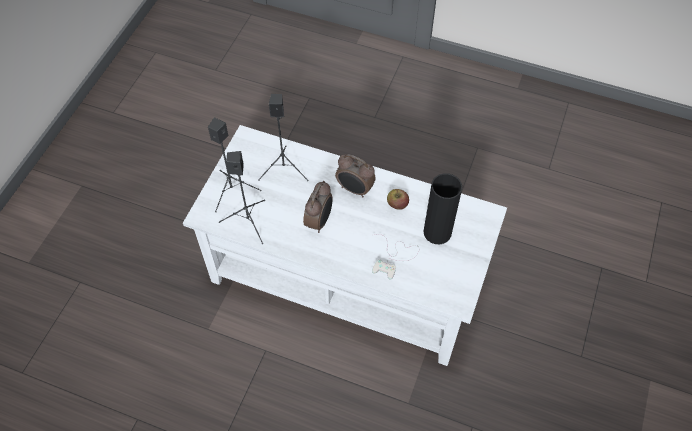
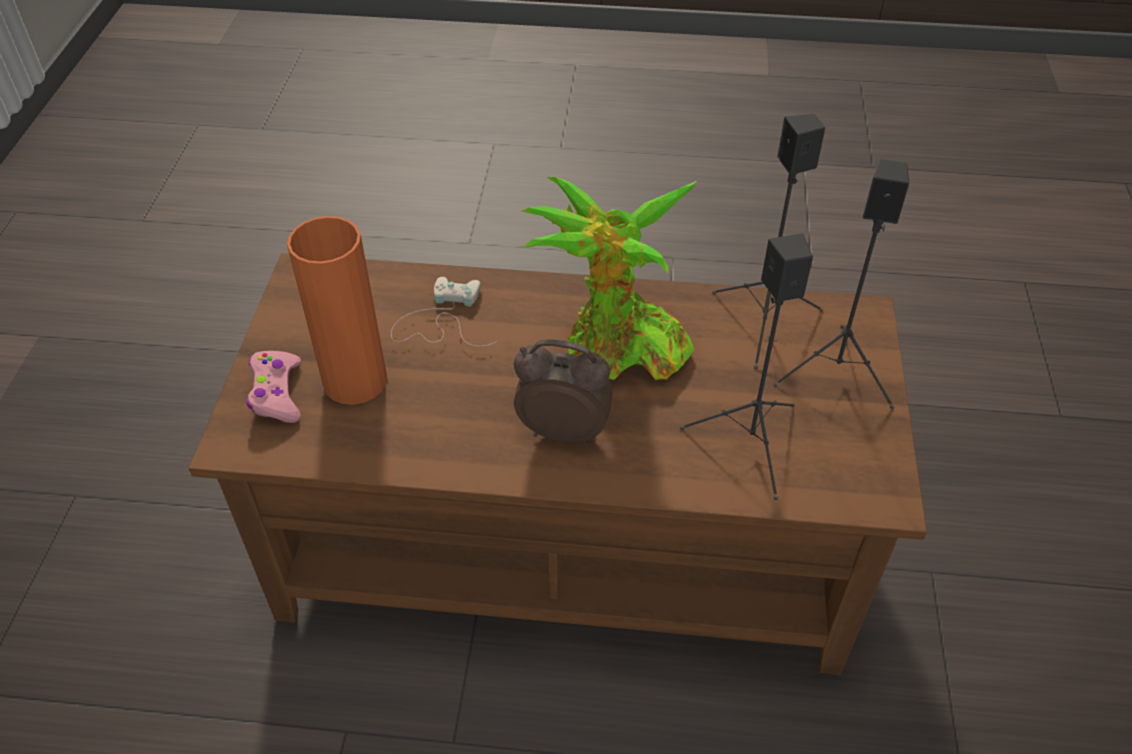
camera: 165 degrees right, 10 degrees down
white coffee table [183,125,507,366] -> brown coffee table [188,253,927,675]
alarm clock [303,181,333,233] -> potted plant [521,177,697,380]
apple [387,189,409,210] -> none
black vase [423,173,462,244] -> orange vase [287,216,387,405]
none -> pink game controller [246,351,301,423]

